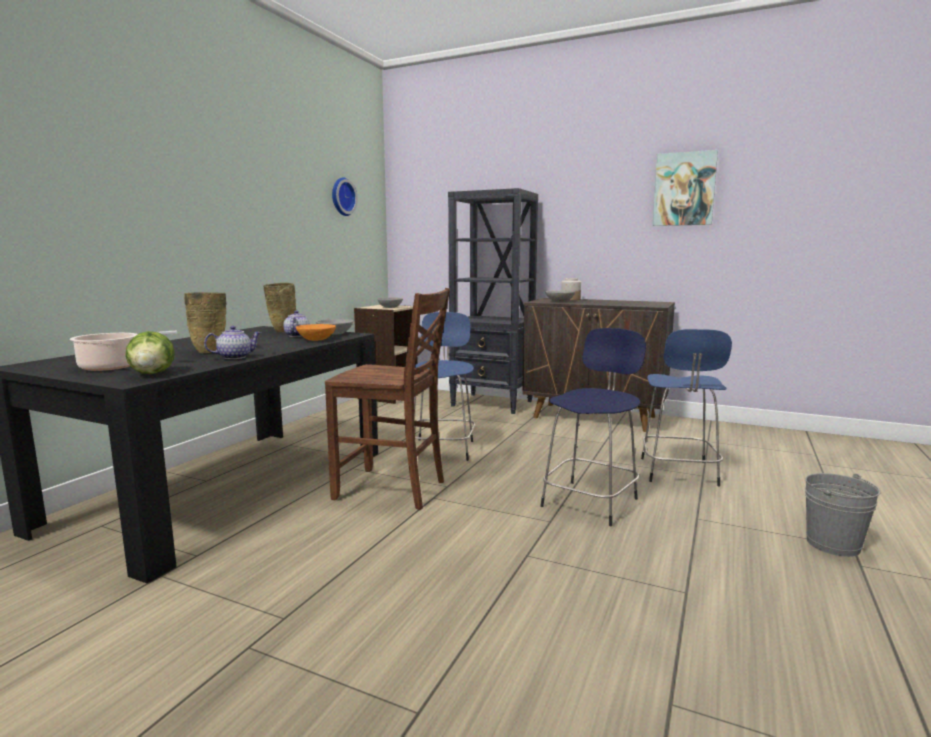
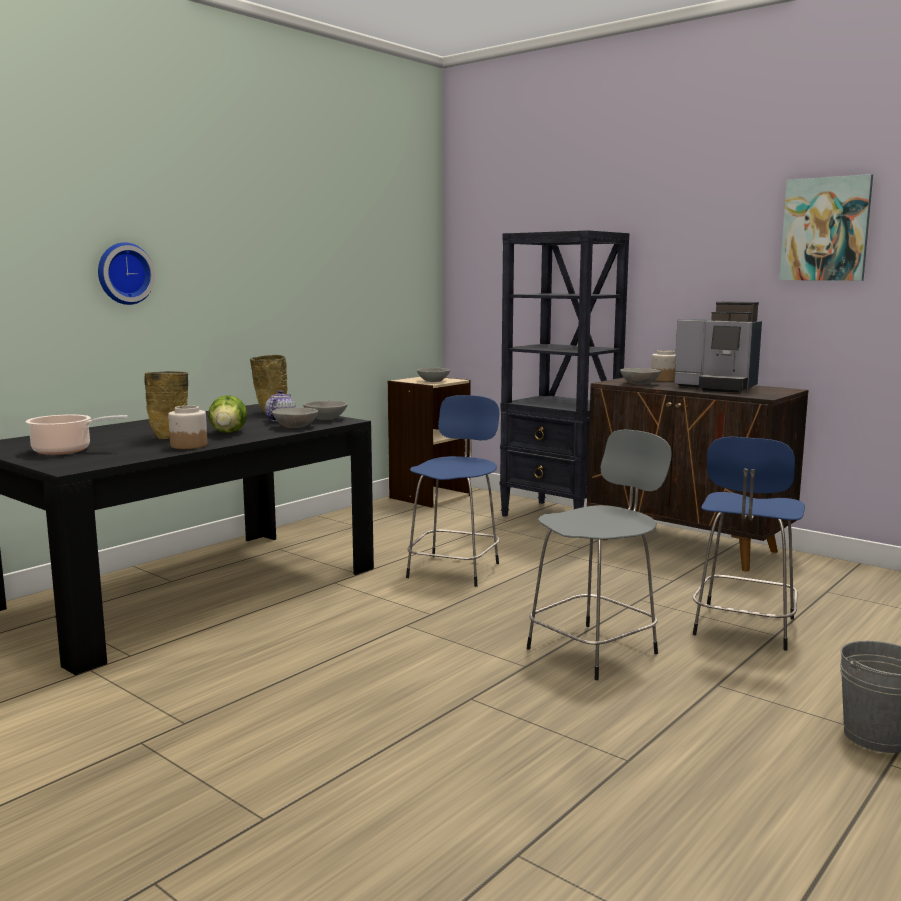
camera: 15 degrees right, 0 degrees up
lettuce [125,331,175,374] -> lettuce moved to [208,395,247,433]
teapot [204,326,261,359] -> jar [168,405,208,449]
orange bowl [296,324,336,341] -> grey bowl [272,408,318,428]
brown chair [325,288,450,510] -> none
wall clock [332,178,358,216] -> wall clock moved to [98,242,155,305]
blue stool [540,328,646,526] -> grey stool [527,430,672,680]
none -> coffee machine [674,301,762,393]

